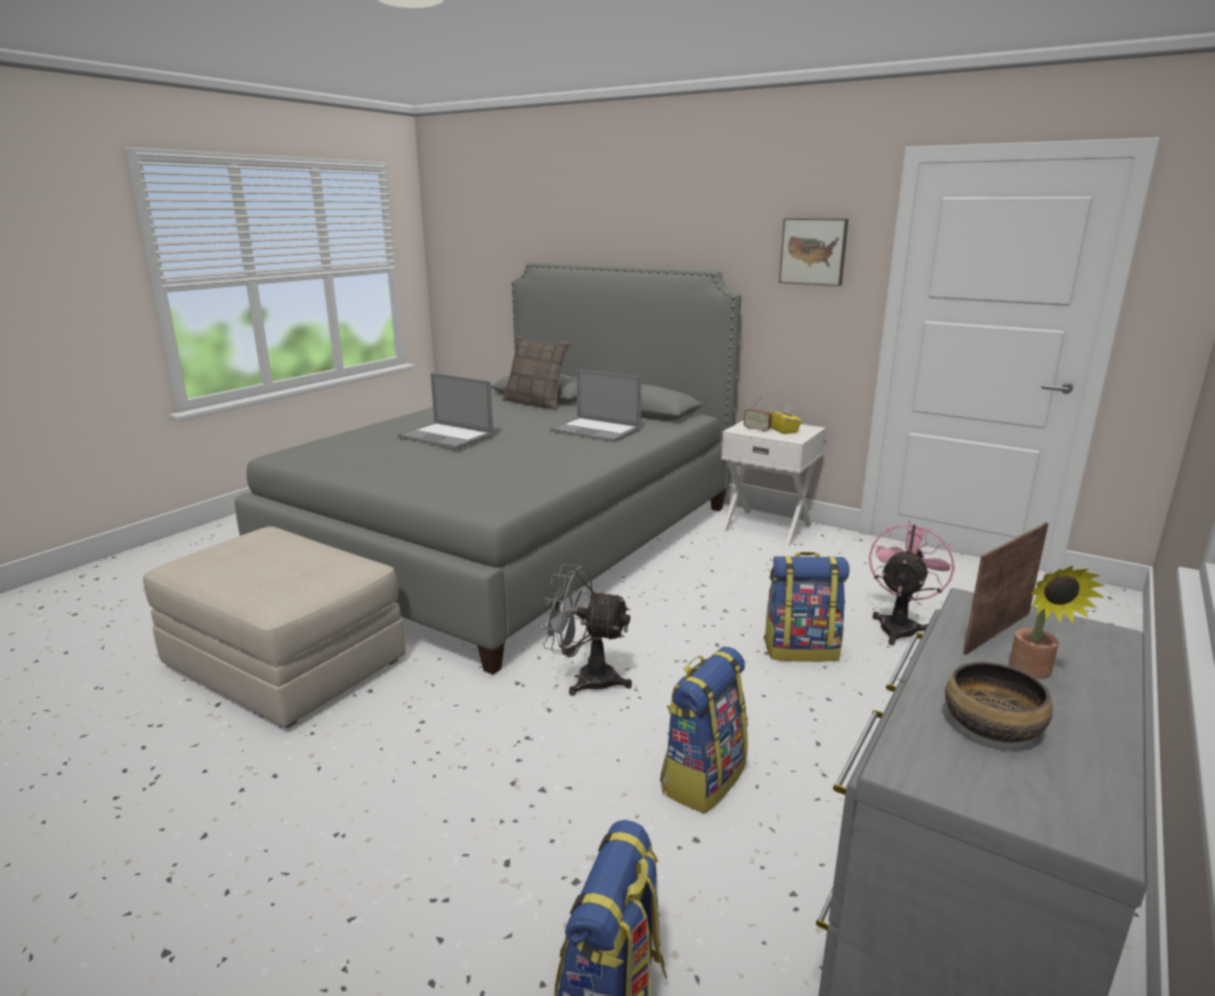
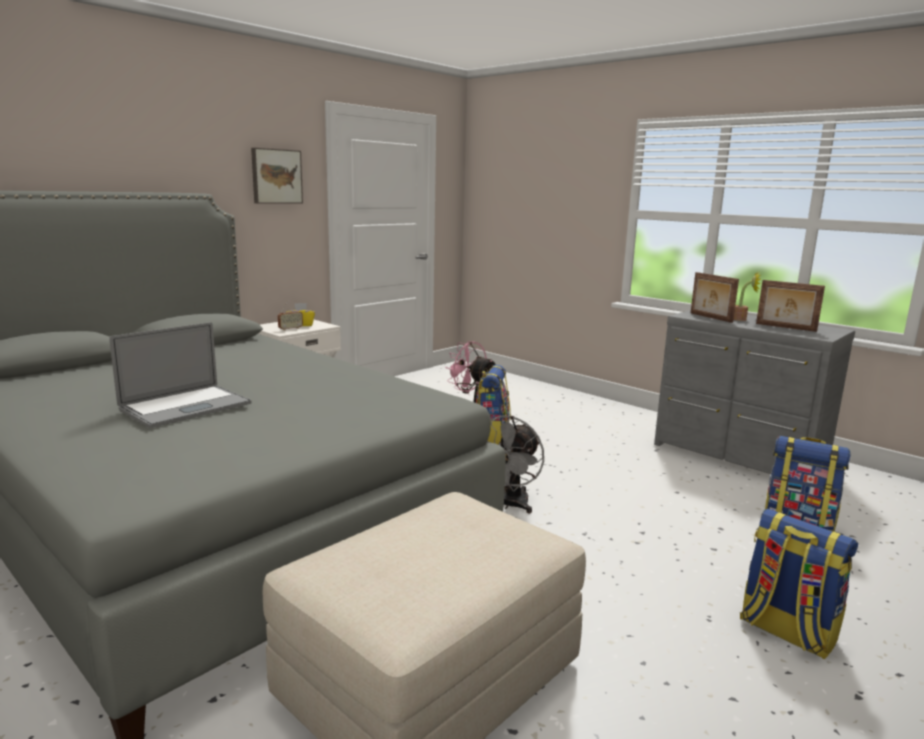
camera: 80 degrees left, 5 degrees down
pillow [503,335,570,410] -> none
laptop [550,369,642,442] -> none
backpack [660,647,748,814] -> backpack moved to [740,509,858,660]
bowl [945,662,1053,743] -> picture frame [756,280,825,332]

